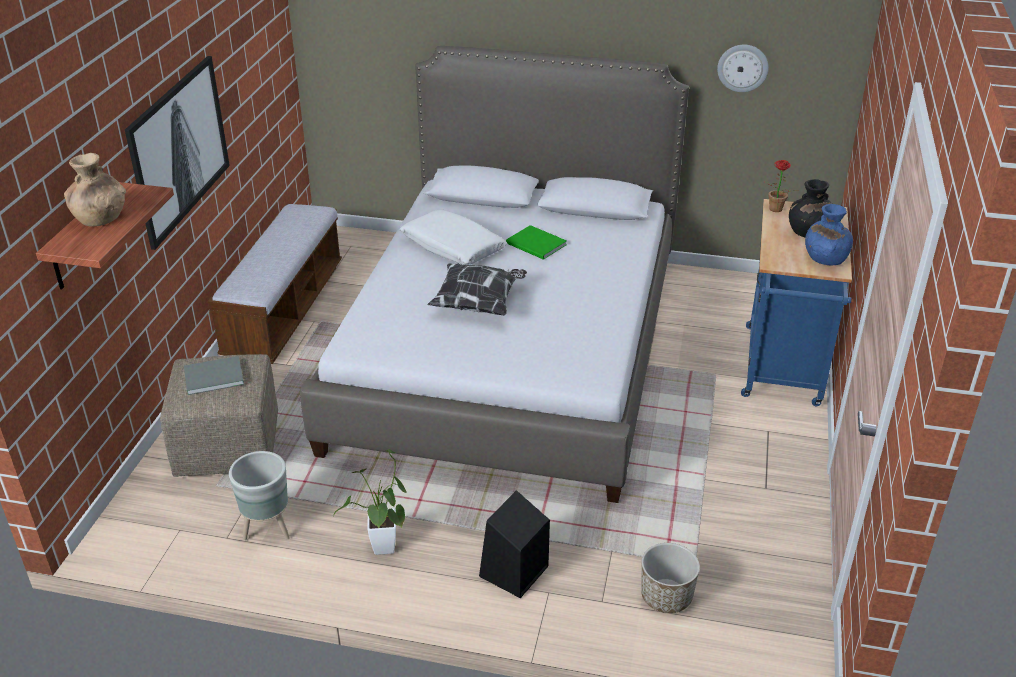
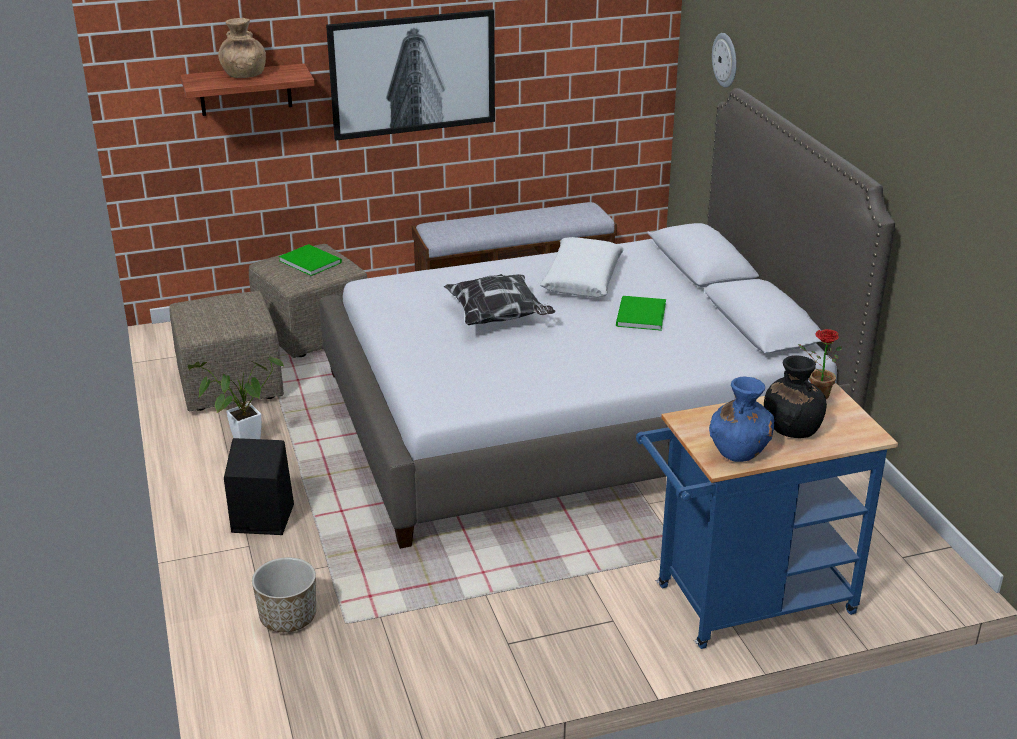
camera: 60 degrees right, 5 degrees down
grey book [184,356,244,395] -> green book [279,244,342,276]
grey planter [229,451,290,540] -> beige ottoman [169,291,284,411]
wall clock [717,45,769,92] -> wall clock moved to [712,33,737,88]

